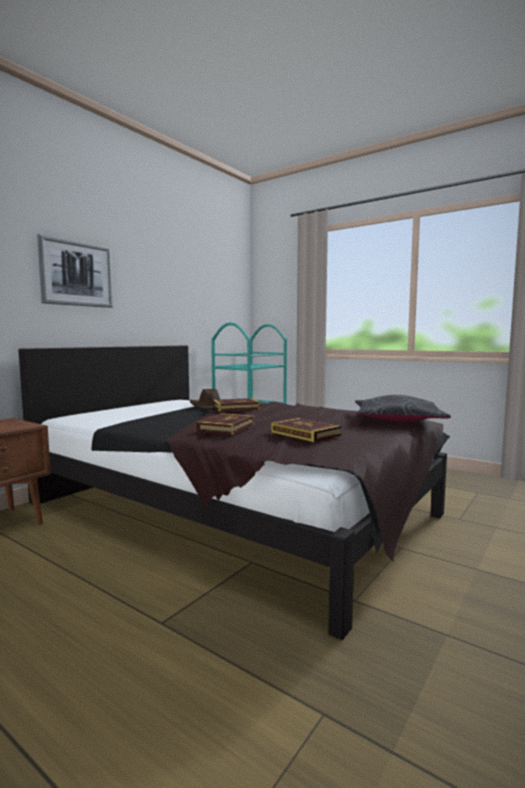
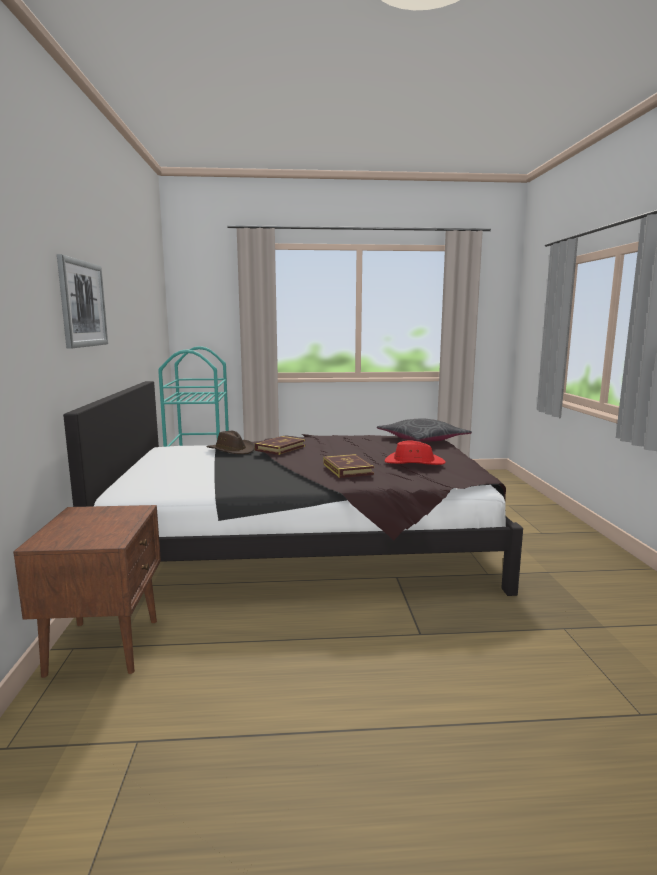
camera: 40 degrees left, 5 degrees up
book [271,418,342,442] -> red hat [385,441,446,465]

